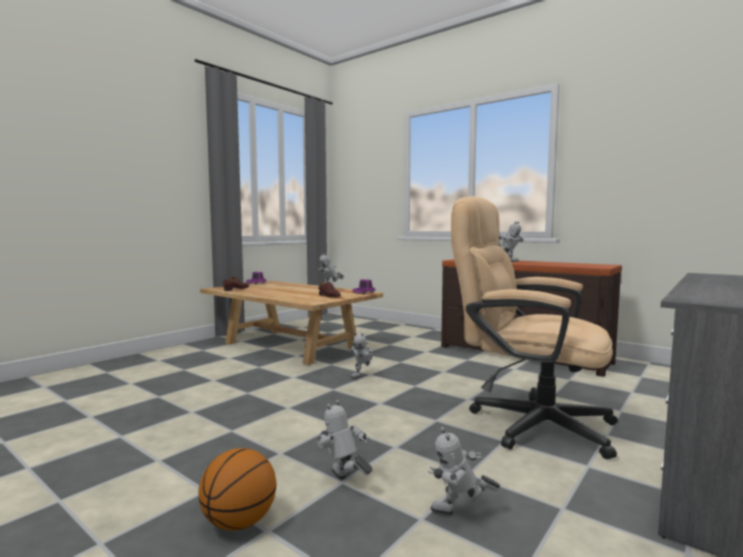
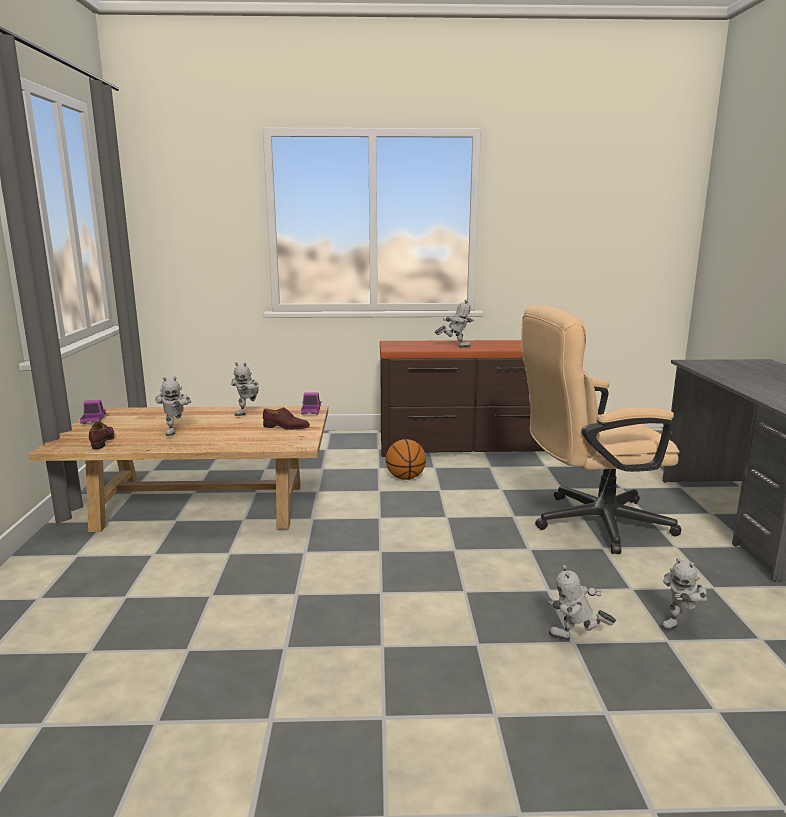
camera: 40 degrees left, 10 degrees up
basketball [198,448,276,531] -> basketball moved to [386,439,426,480]
toy robot [350,332,373,379] -> toy robot moved to [156,376,191,436]

